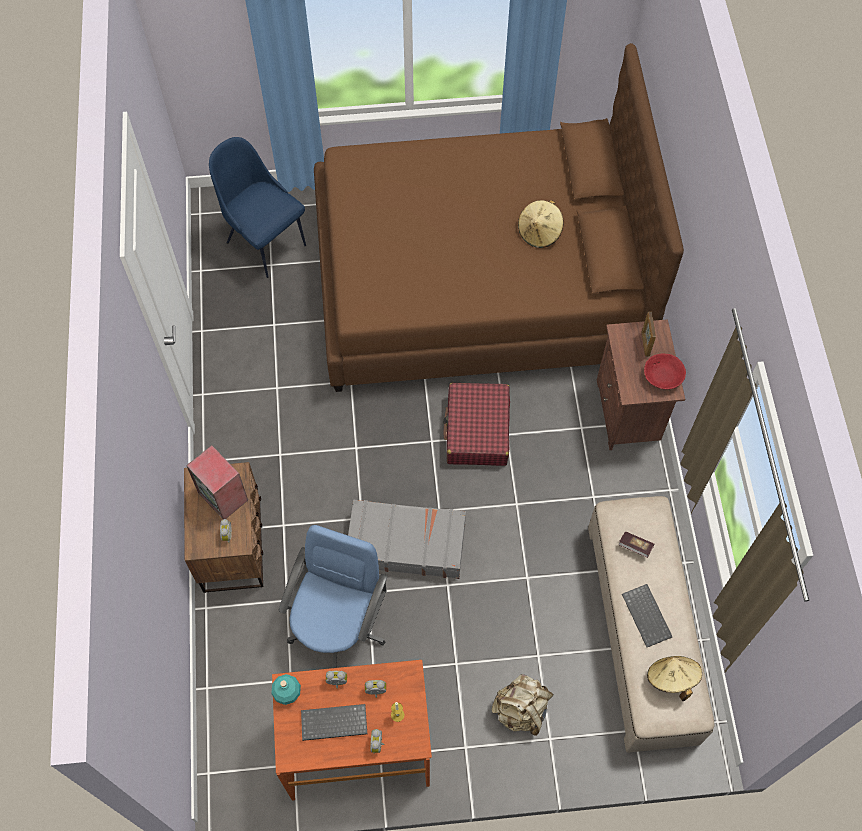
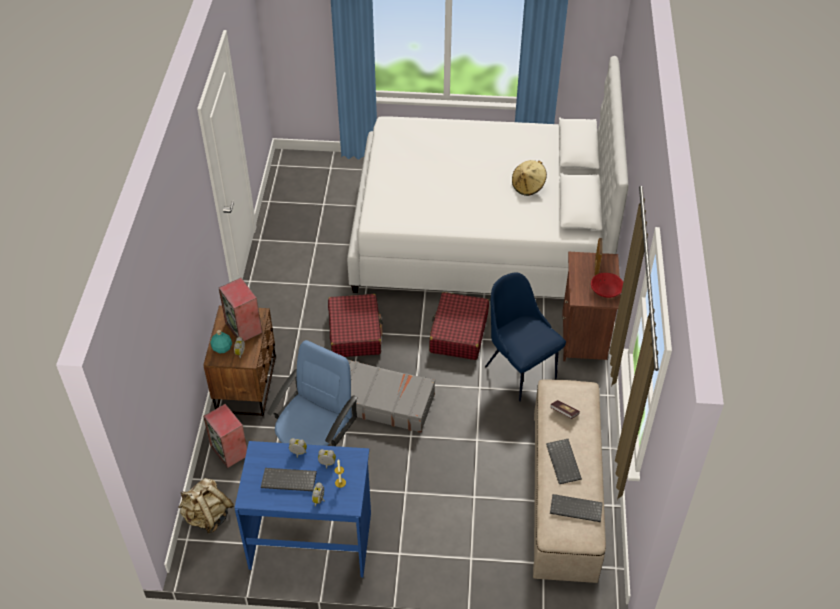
camera: 10 degrees right, 15 degrees down
blue chair [209,137,306,278] -> blue chair moved to [485,272,566,402]
brown desk [272,660,432,801] -> blue desk [235,441,371,577]
turquoise bottle [272,674,301,705] -> turquoise bottle moved to [210,330,232,353]
brown bed [314,43,684,392] -> white bed [347,56,628,298]
beige backpack [492,674,554,736] -> beige backpack moved to [178,478,234,534]
beige hat [647,656,702,701] -> keyboard [550,494,603,522]
none -> speaker [203,404,247,468]
none -> red suitcase [328,294,383,357]

